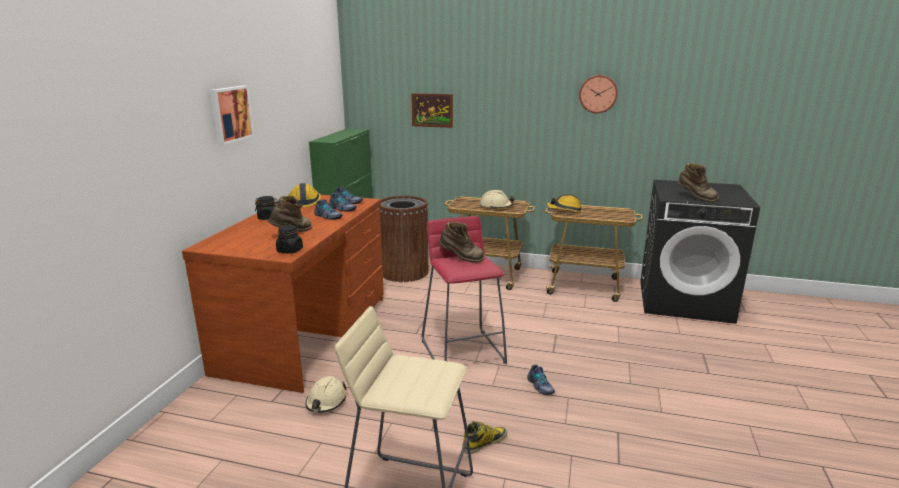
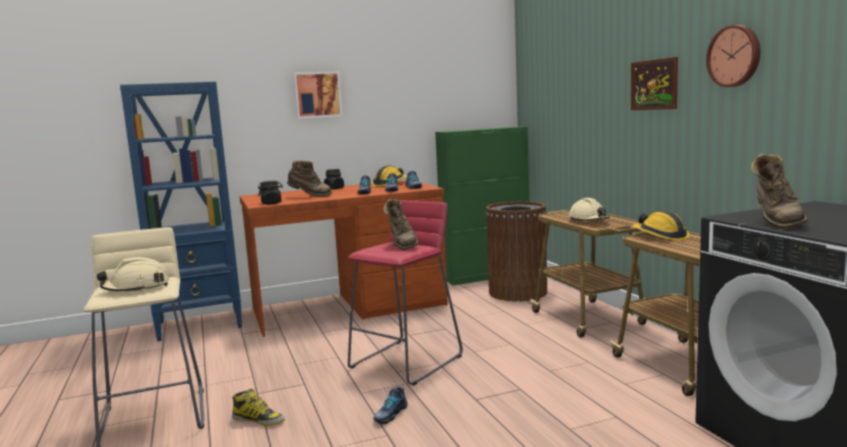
camera: 55 degrees right, 10 degrees down
beige hard hat [306,376,347,413] -> beige hard hat moved to [96,257,170,292]
picture [411,93,453,128] -> picture moved to [631,57,678,110]
none -> blue bookcase [120,82,242,341]

